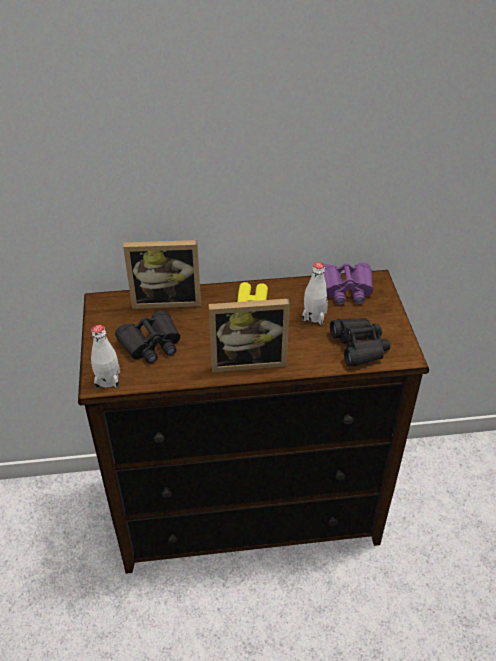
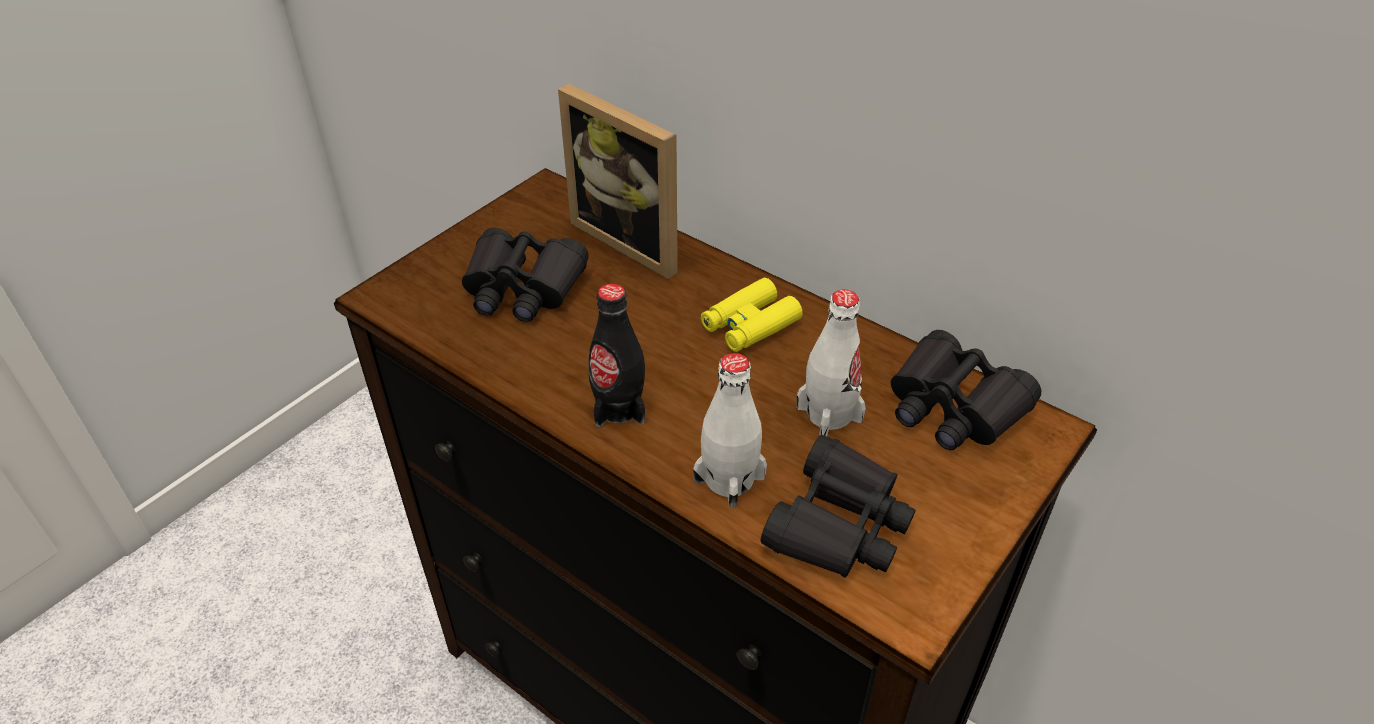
camera: 45 degrees right, 0 degrees up
white bottle [91,325,120,389] -> white bottle moved to [693,353,767,507]
picture frame [209,299,290,372] -> black bottle [588,284,645,427]
purple binoculars [324,263,373,305] -> black binoculars [891,330,1041,450]

